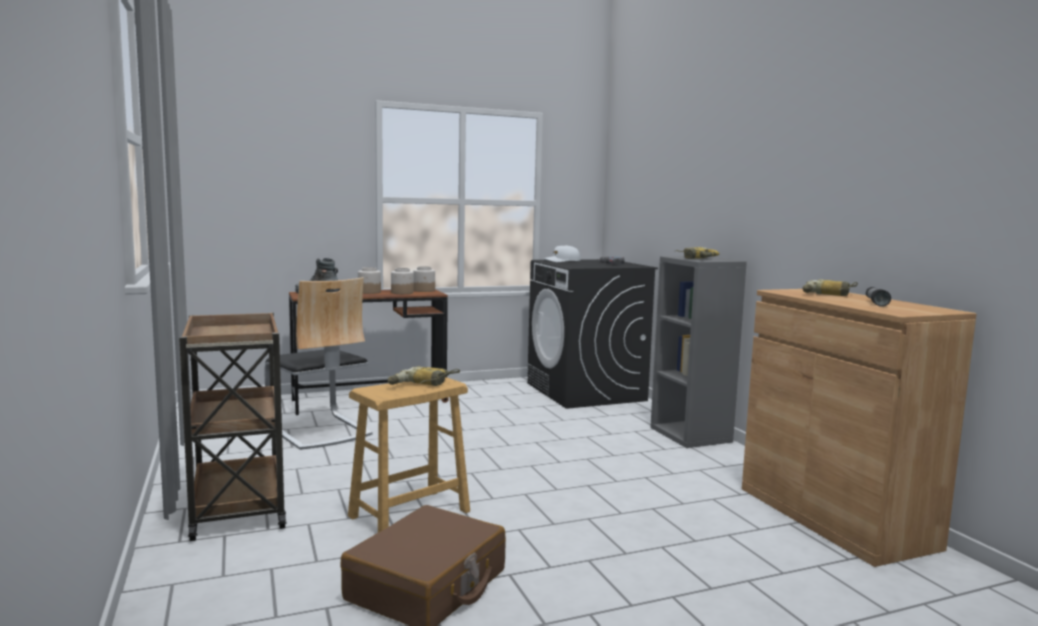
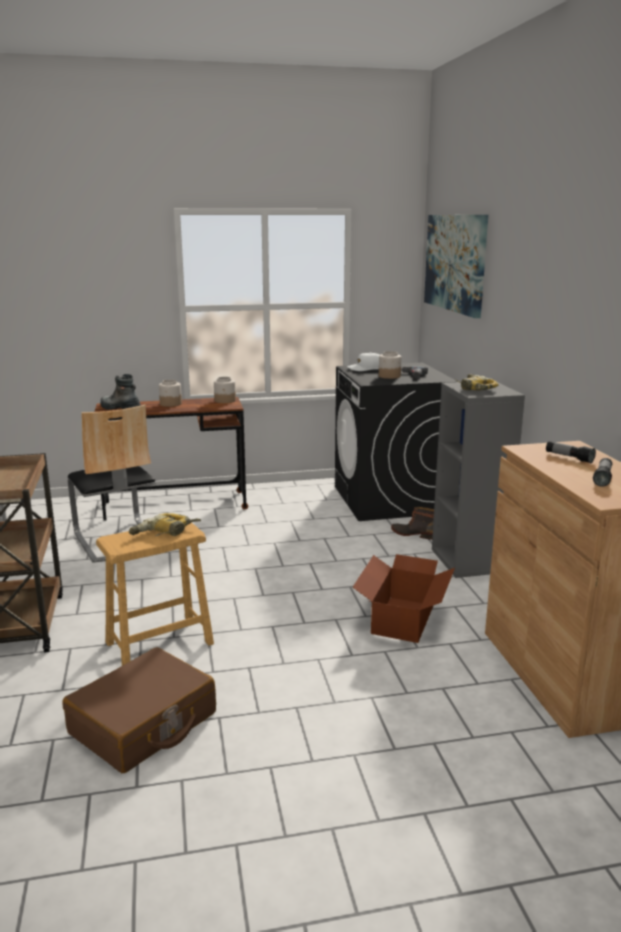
camera: 10 degrees right, 10 degrees up
jar [391,268,414,294] -> jar moved to [379,351,402,379]
power drill [802,279,858,296] -> flashlight [546,441,596,463]
none -> cardboard box [353,554,455,643]
none -> boot [391,507,434,540]
none -> picture [424,215,488,318]

